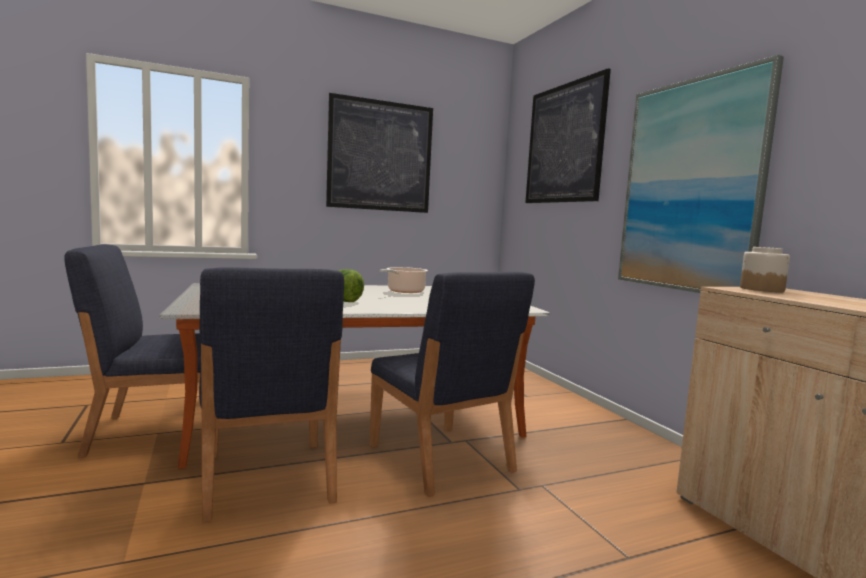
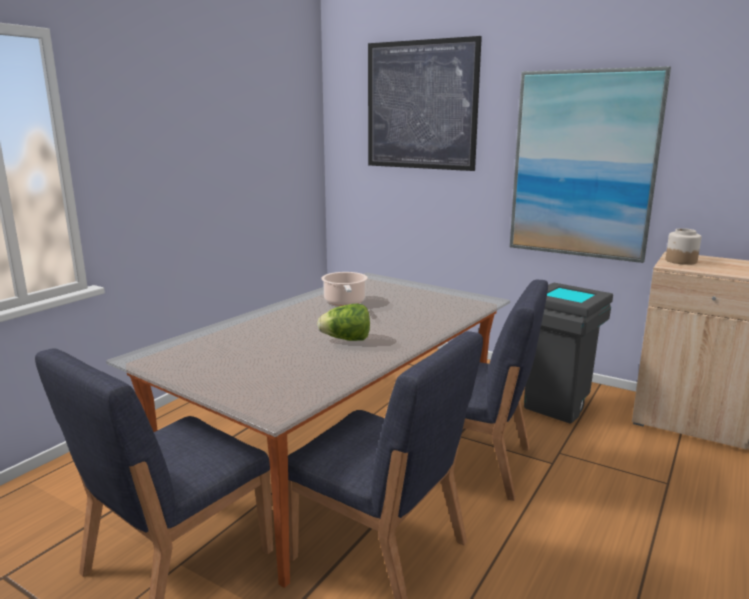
camera: 35 degrees left, 10 degrees up
picture [326,93,433,213] -> none
none -> grey trash can [524,283,613,424]

